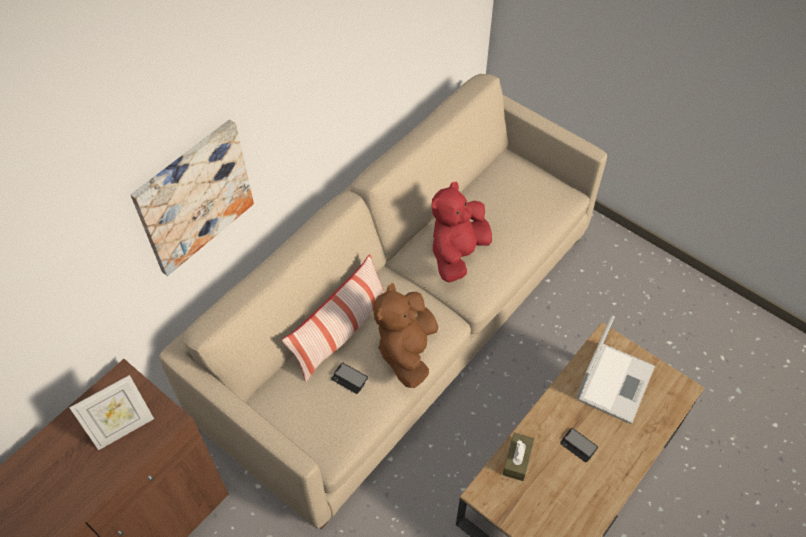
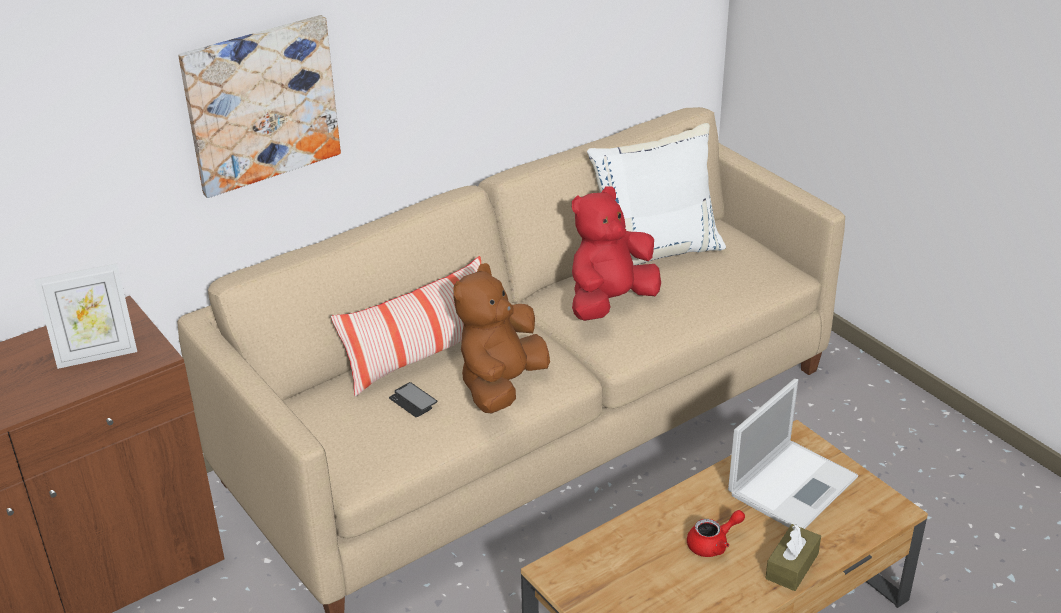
camera: 15 degrees right, 20 degrees down
brown tissue box [503,433,534,481] -> brown tissue box moved to [765,524,821,591]
phone [560,428,598,462] -> red teapot [687,510,745,557]
none -> white pillow [587,123,726,265]

